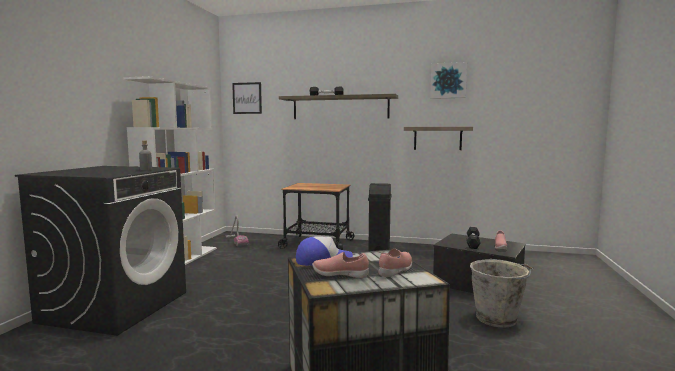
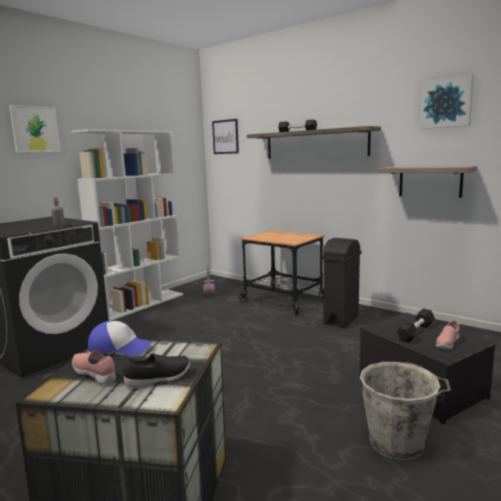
camera: 25 degrees right, 5 degrees up
pink shoe [379,249,412,277] -> black shoe [123,354,190,388]
none -> picture [9,105,61,152]

